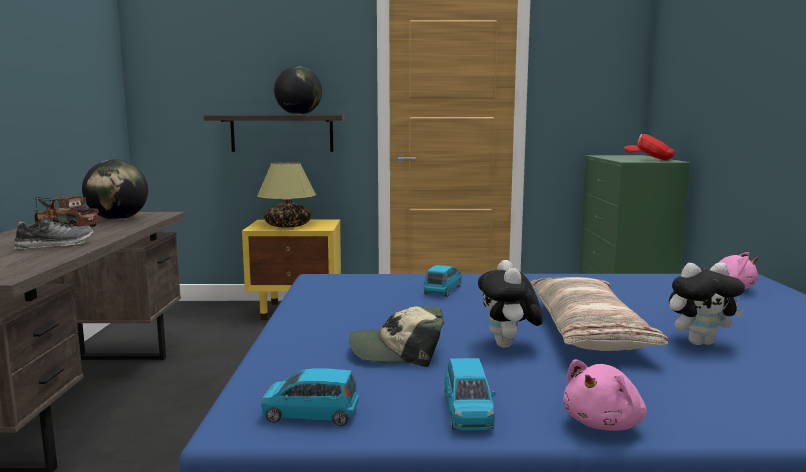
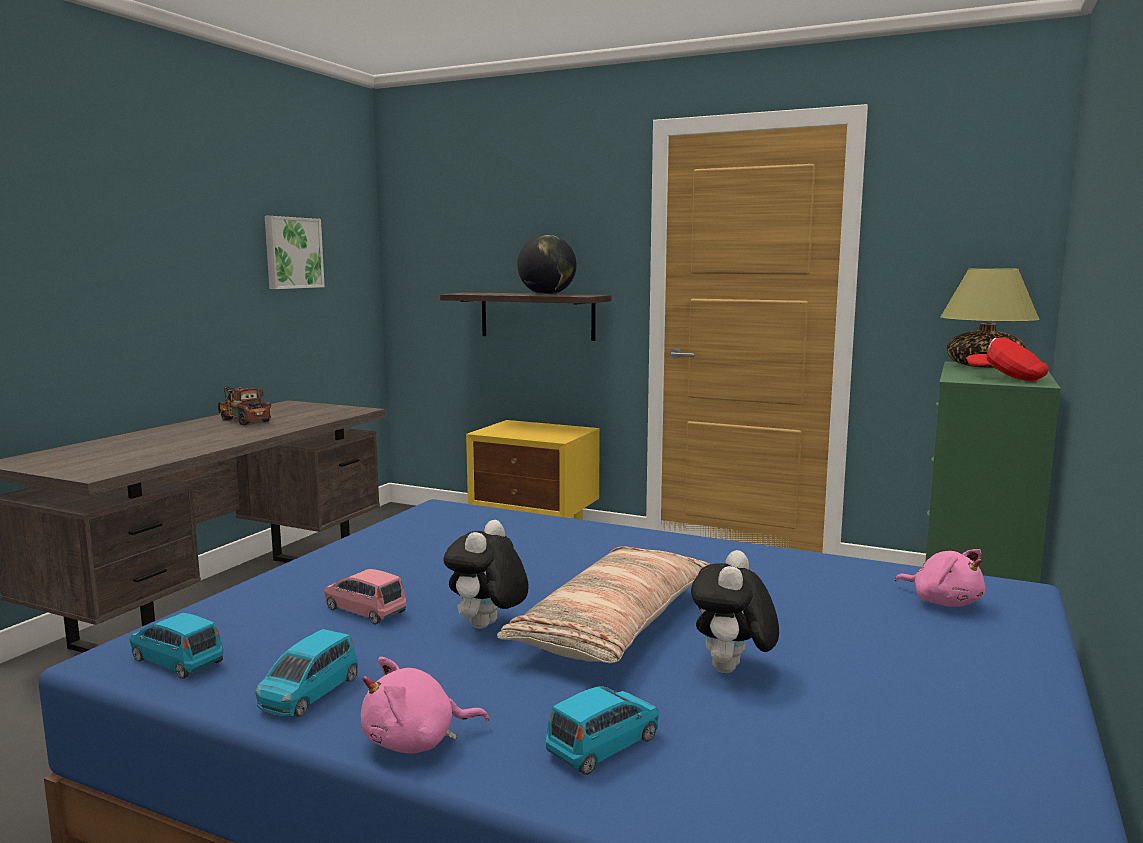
camera: 25 degrees right, 0 degrees up
shoe [14,216,94,250] -> none
globe [82,159,148,220] -> none
table lamp [257,162,316,228] -> table lamp moved to [940,268,1040,368]
cap [350,306,444,367] -> pink toy car [324,569,406,624]
blue toy car [424,265,462,297] -> blue toy car moved to [546,686,659,775]
plush toy [669,262,745,345] -> plush toy turned 90 degrees clockwise [691,550,779,673]
none -> picture [265,216,325,289]

